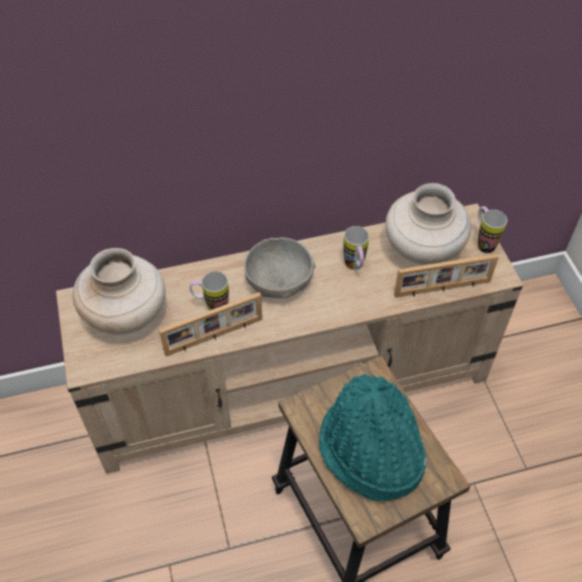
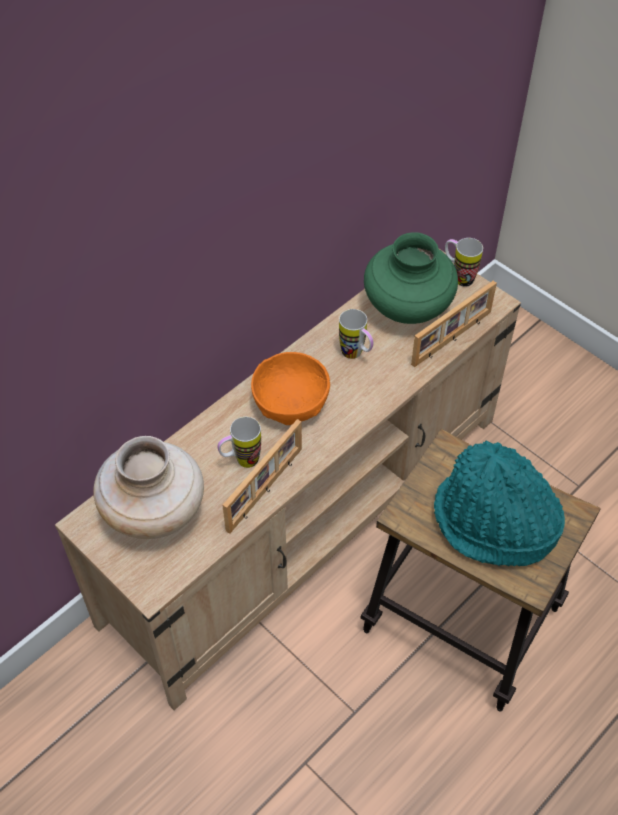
camera: 30 degrees left, 0 degrees up
grey bowl [244,237,316,298] -> orange bowl [251,352,330,425]
beige vase [386,183,471,265] -> green vase [364,232,458,324]

